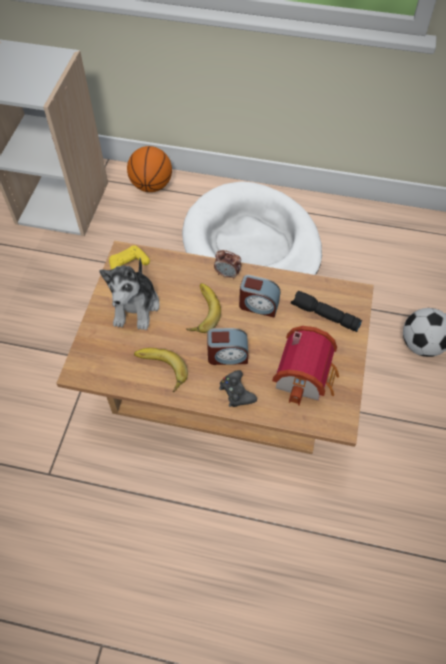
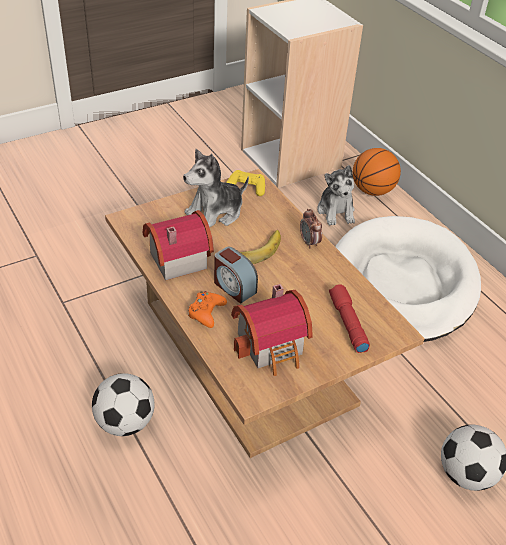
camera: 45 degrees right, 15 degrees down
banana [134,348,188,392] -> toy house [143,210,214,281]
black game controller [219,370,257,407] -> orange game controller [188,291,227,328]
alarm clock [239,275,281,318] -> none
black flashlight [291,291,362,332] -> red flashlight [329,284,370,353]
none -> football [92,373,154,436]
none -> plush toy [317,165,355,226]

